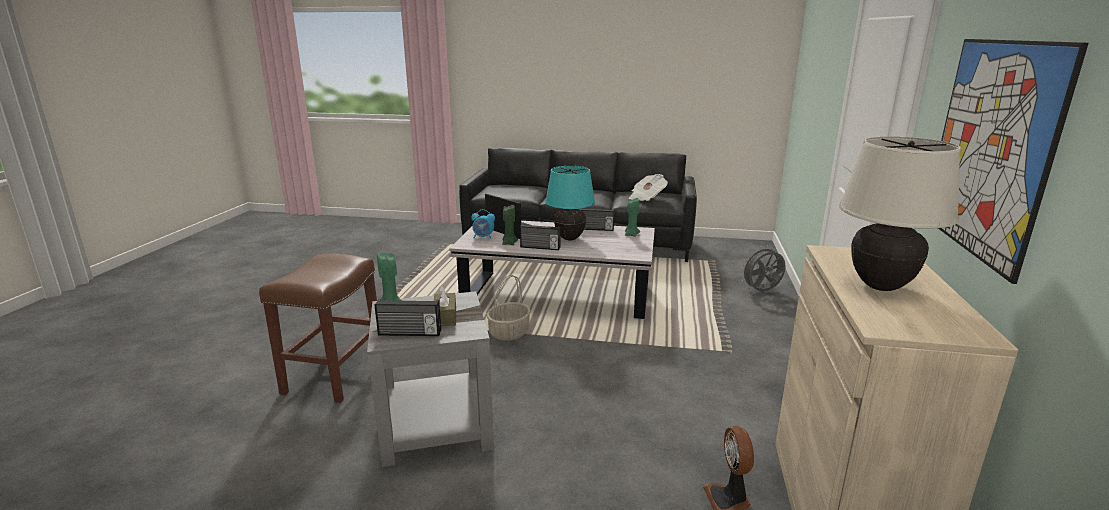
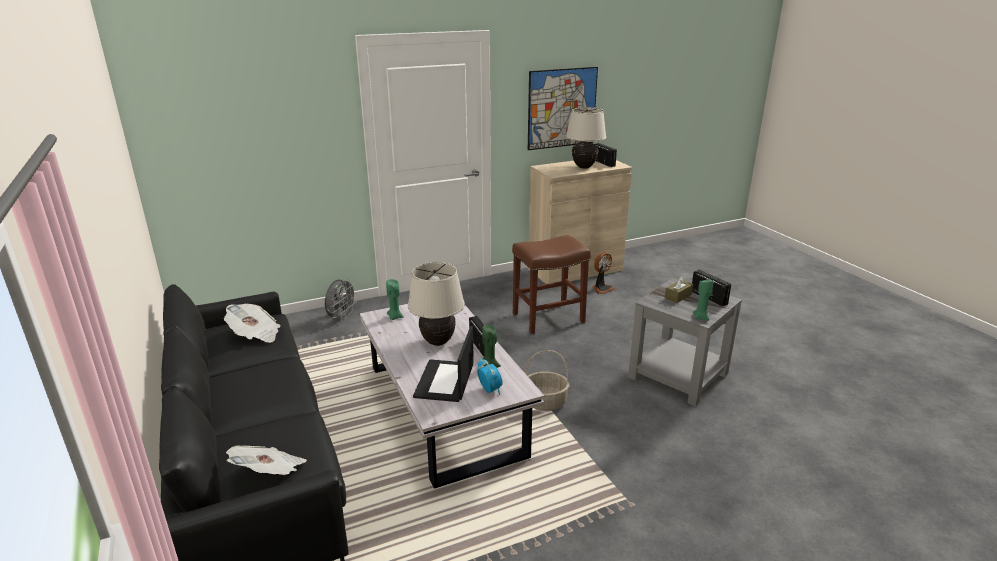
camera: 125 degrees left, 5 degrees up
brown stool [259,253,377,403] -> brown stool moved to [512,235,591,334]
turquoise table lamp [545,166,595,240] -> beige table lamp [408,262,465,346]
radio [579,209,614,231] -> radio moved to [595,143,617,167]
grey fan [740,245,786,291] -> grey fan turned 105 degrees counterclockwise [325,278,357,322]
none -> newspaper [226,446,307,475]

